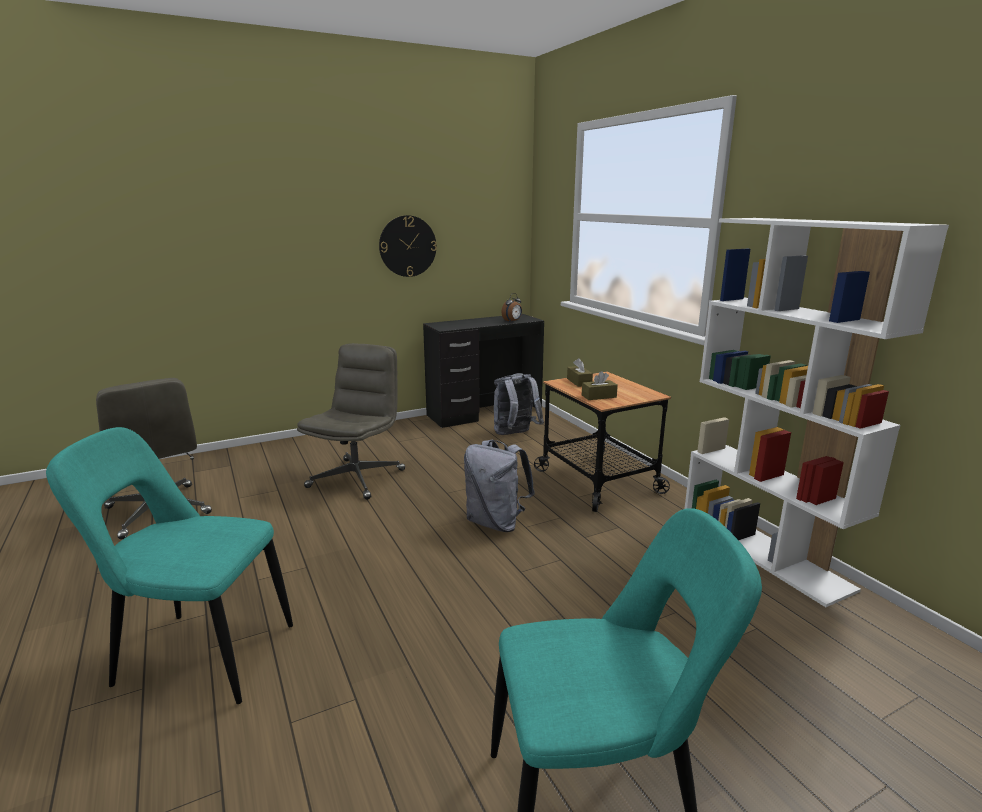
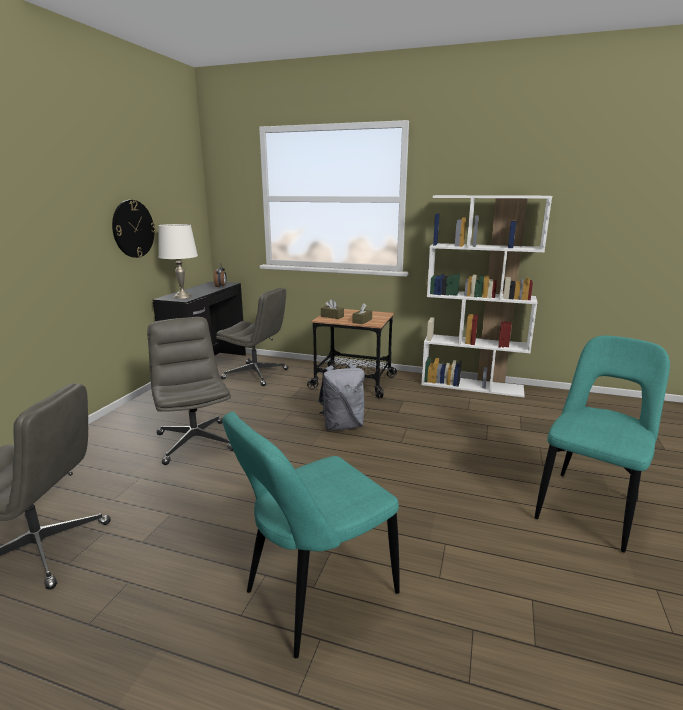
camera: 45 degrees left, 0 degrees up
grey backpack [494,373,544,435] -> grey office chair [216,288,288,386]
none -> white table lamp [158,224,198,299]

